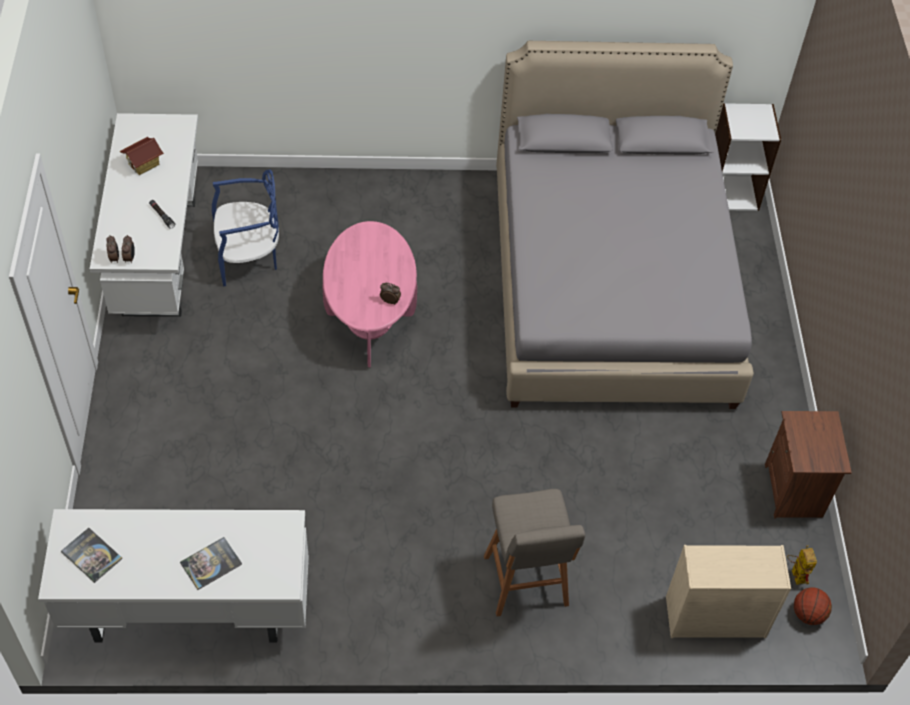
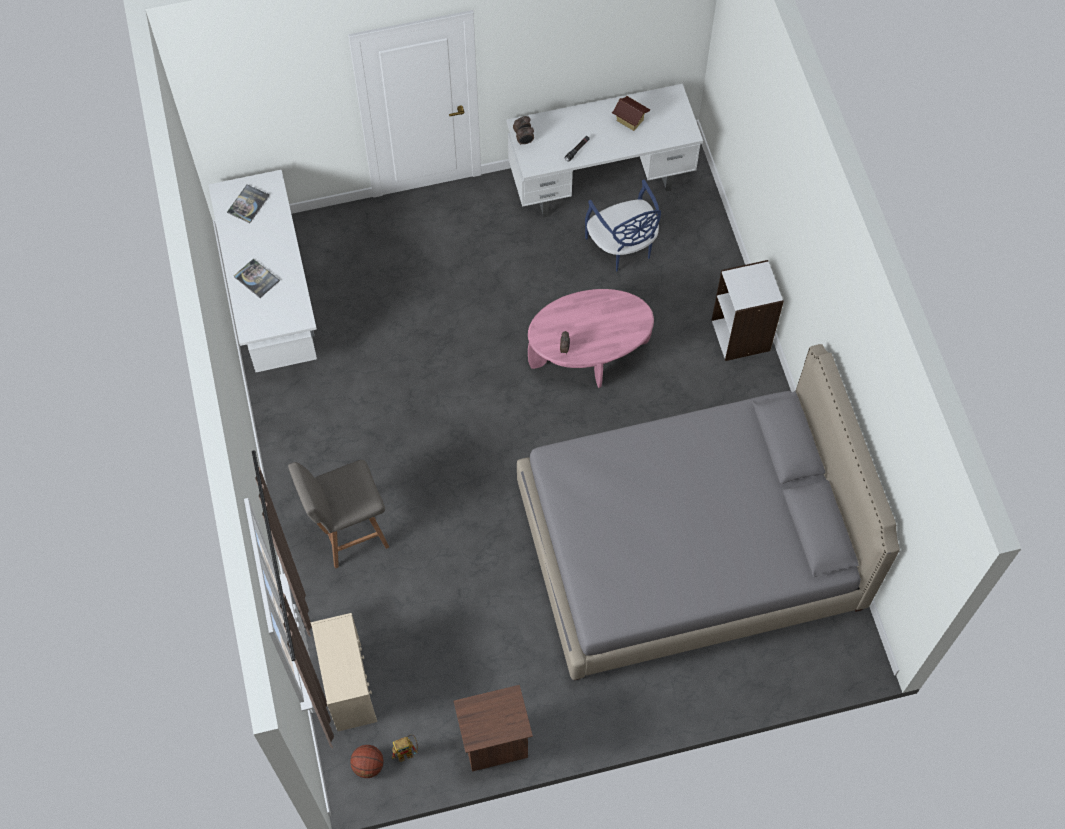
camera: 80 degrees right, 10 degrees up
white bookcase [715,103,781,211] -> white bookcase moved to [711,260,784,361]

